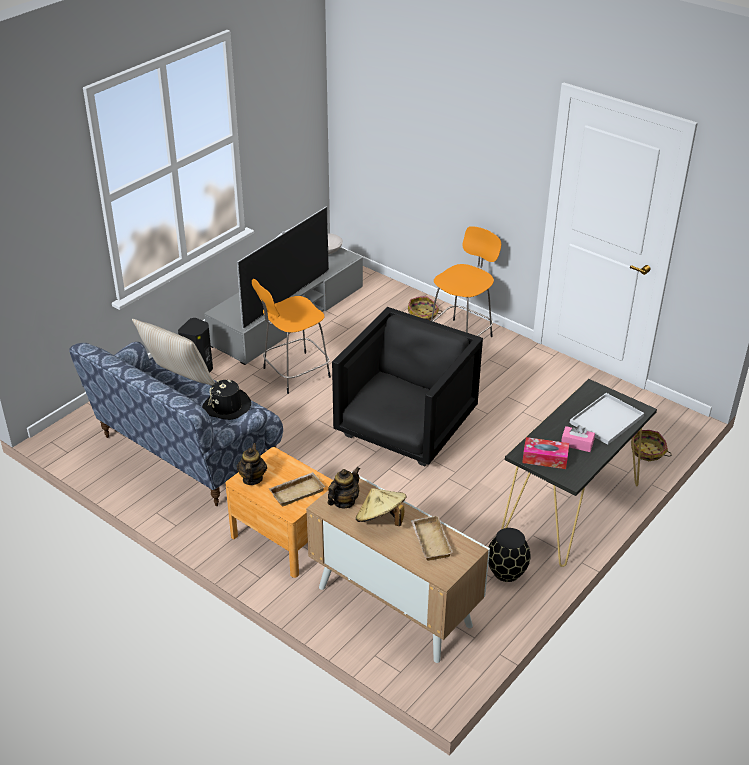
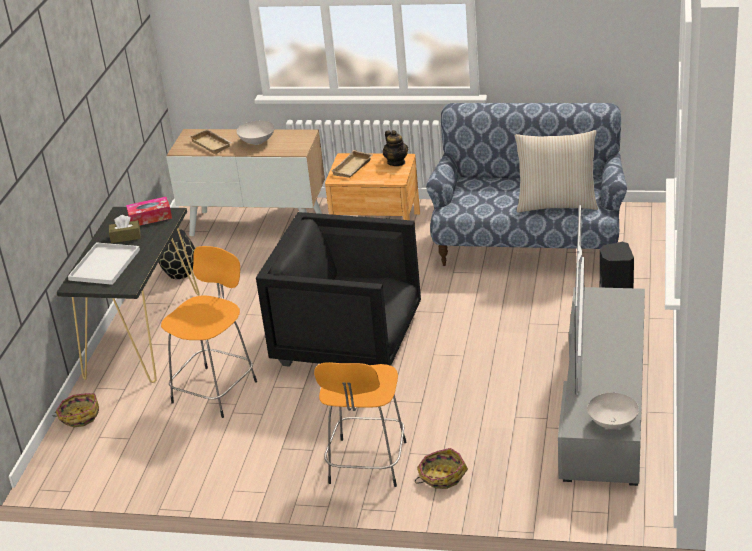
camera: 155 degrees right, 5 degrees down
black hat [202,380,251,420] -> none
orange stool [252,279,331,394] -> orange stool moved to [161,246,257,418]
teapot [328,467,360,509] -> none
black armchair [332,307,483,466] -> black armchair turned 105 degrees clockwise [256,212,421,367]
beige hat [356,488,407,526] -> white bowl [236,121,275,145]
pink tissue box [561,425,595,452] -> brown tissue box [109,215,141,243]

